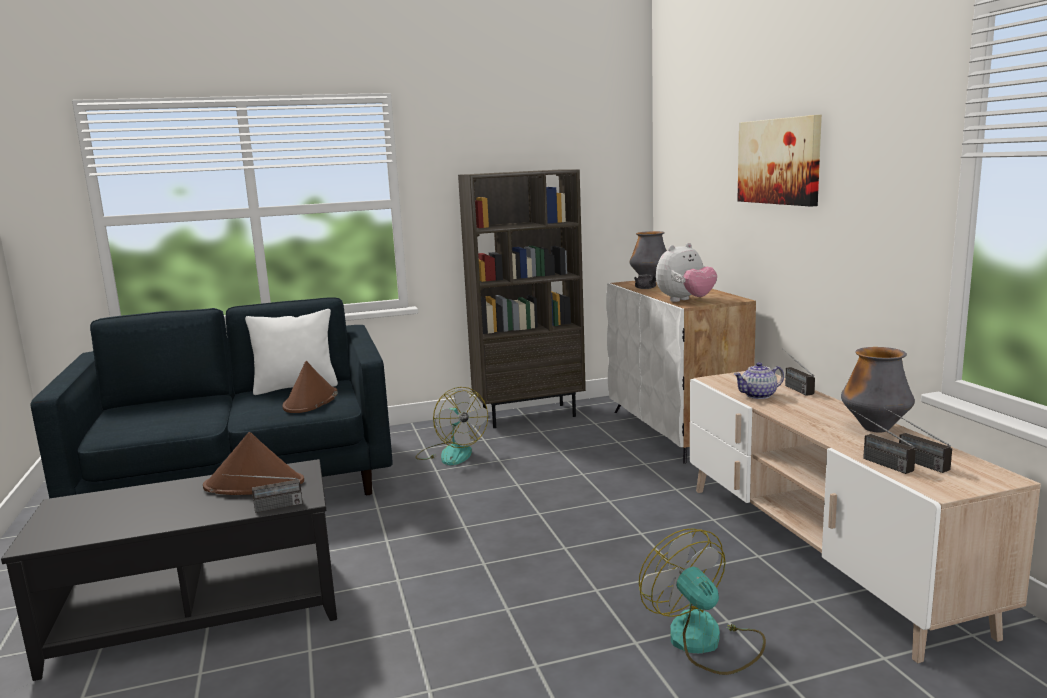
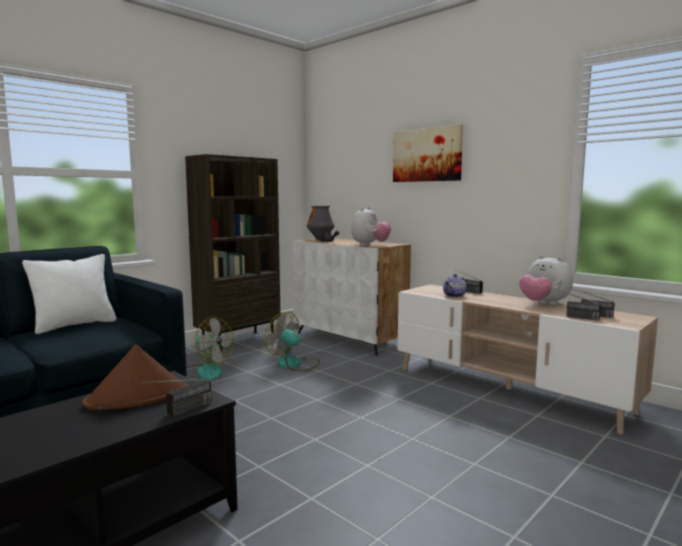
camera: 30 degrees left, 5 degrees down
brown hat [282,361,338,413] -> none
fan [639,528,766,675] -> fan moved to [264,312,320,371]
vase [841,347,915,432] -> plush toy [519,255,573,305]

